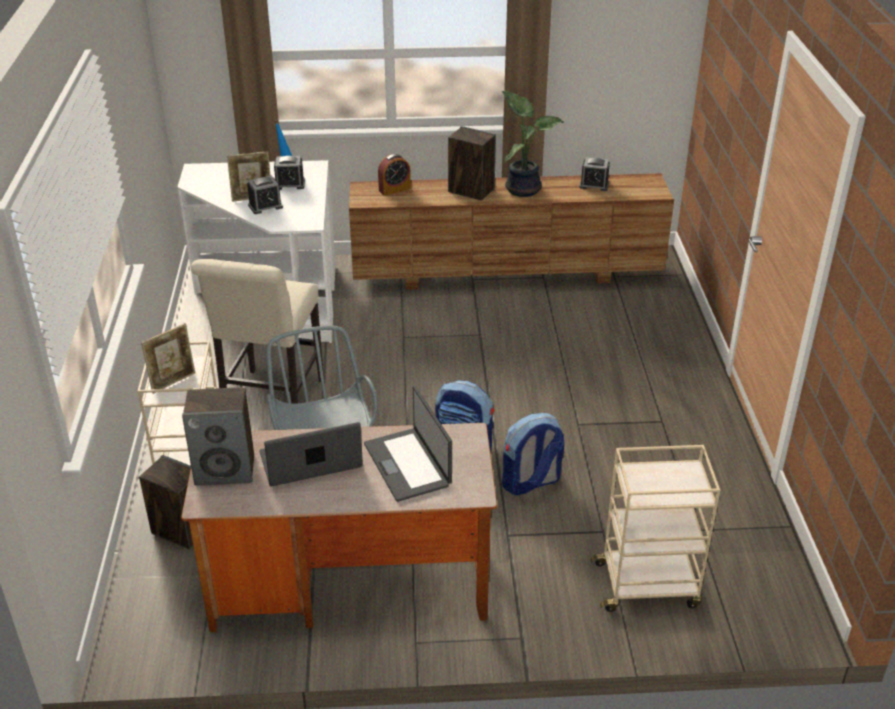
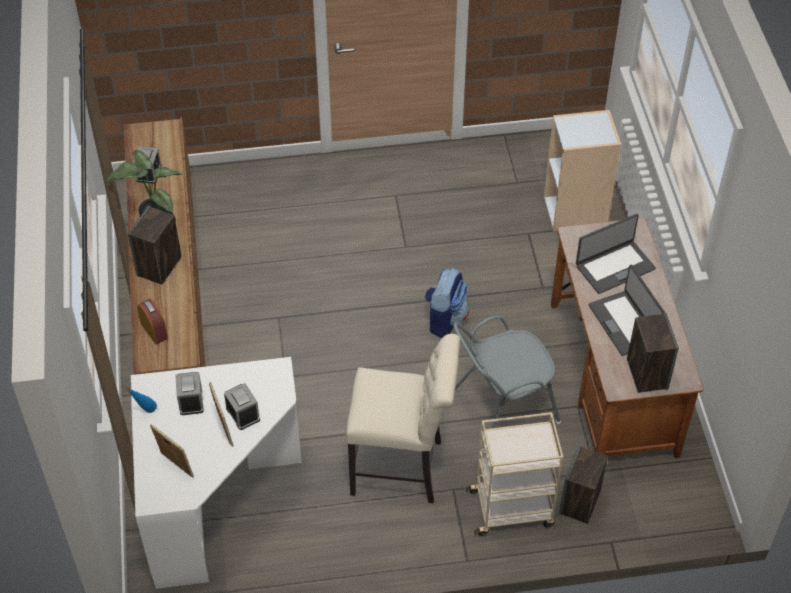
camera: 95 degrees left, 15 degrees up
picture frame [141,323,195,394] -> picture frame moved to [150,424,194,478]
backpack [502,413,564,496] -> none
beige cart [590,445,720,612] -> bookcase [544,110,621,231]

